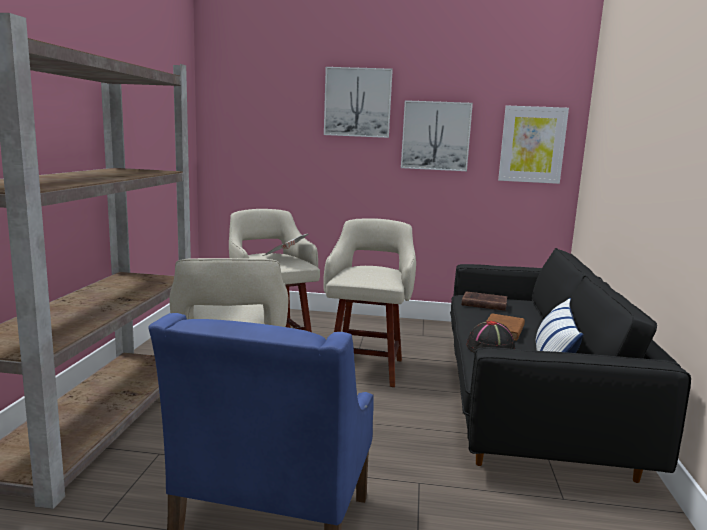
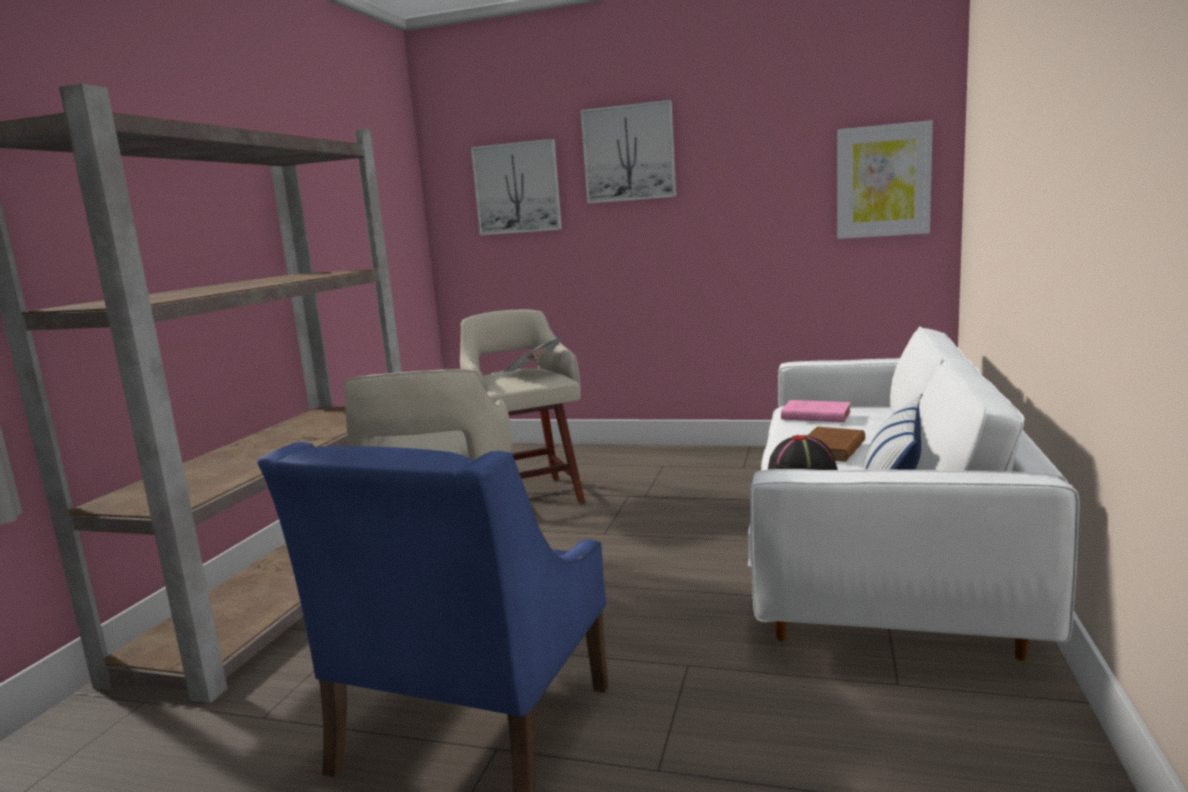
camera: 10 degrees right, 0 degrees up
beige stool [323,218,416,387] -> none
picture [401,100,473,171] -> picture moved to [471,139,562,235]
black sofa [450,248,691,483] -> white sofa [748,326,1079,660]
brown book [461,291,507,311] -> pink book [781,400,851,422]

